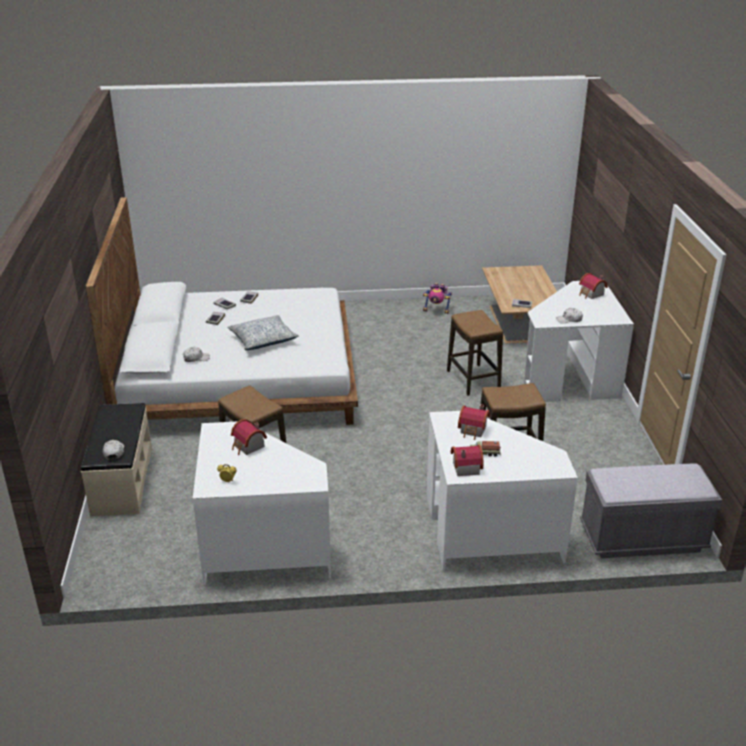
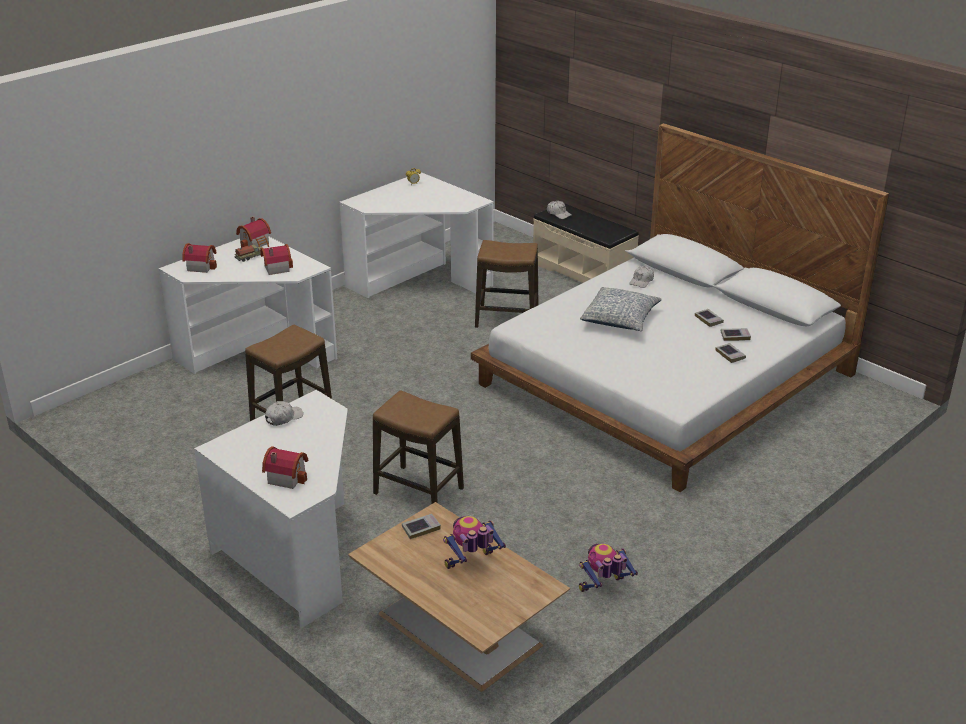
camera: 140 degrees right, 0 degrees up
toy house [231,419,267,455] -> toy house moved to [182,243,217,273]
grey bench [580,463,722,558] -> none
none -> toy robot [443,516,506,569]

